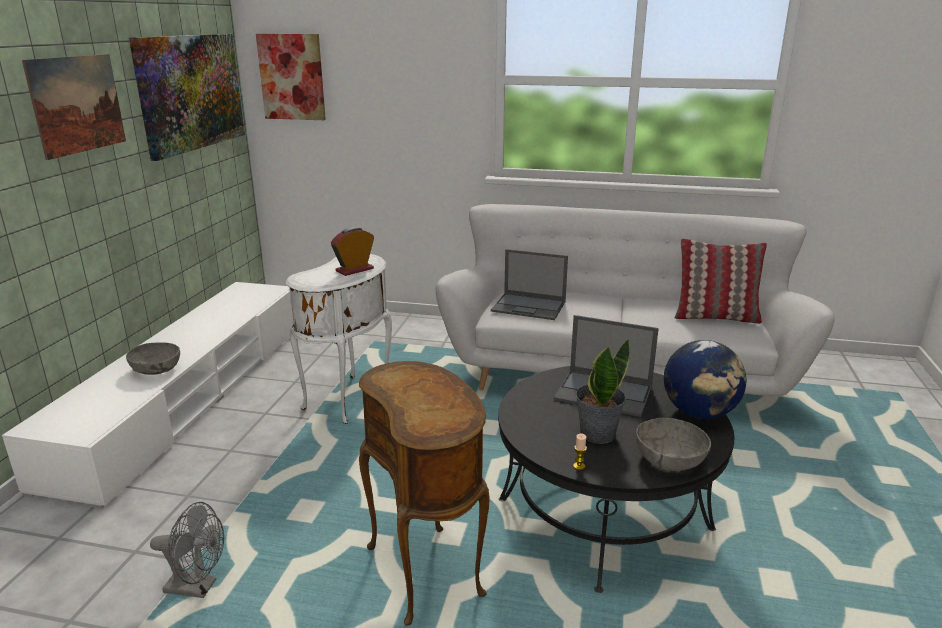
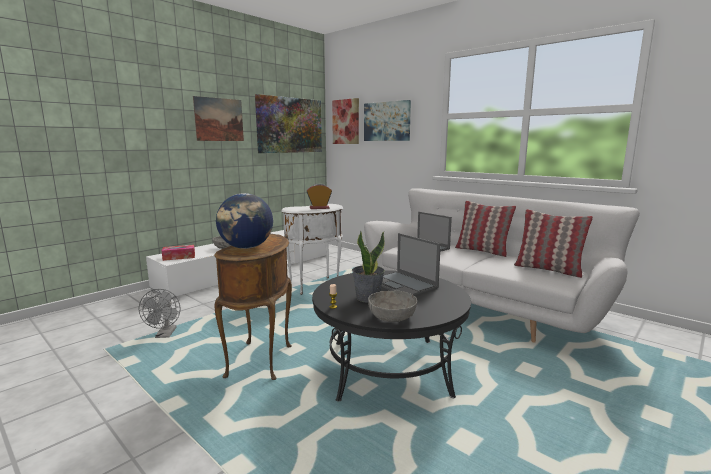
camera: 30 degrees right, 10 degrees down
grey fan [150,502,224,598] -> grey fan turned 45 degrees clockwise [139,289,181,338]
globe [664,340,746,419] -> globe moved to [216,193,273,249]
none -> tissue box [162,245,195,261]
none -> picture [364,100,411,141]
none -> pillow [455,201,516,257]

